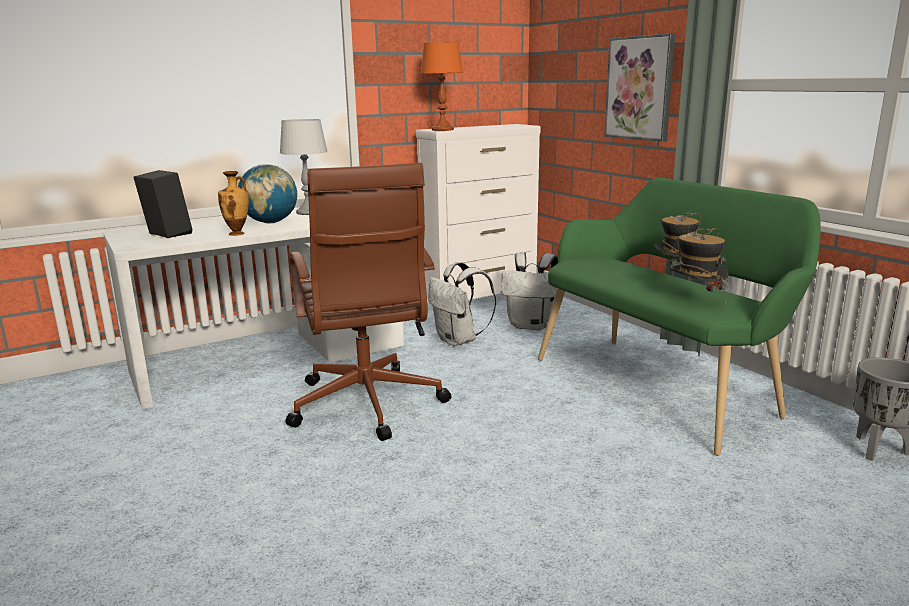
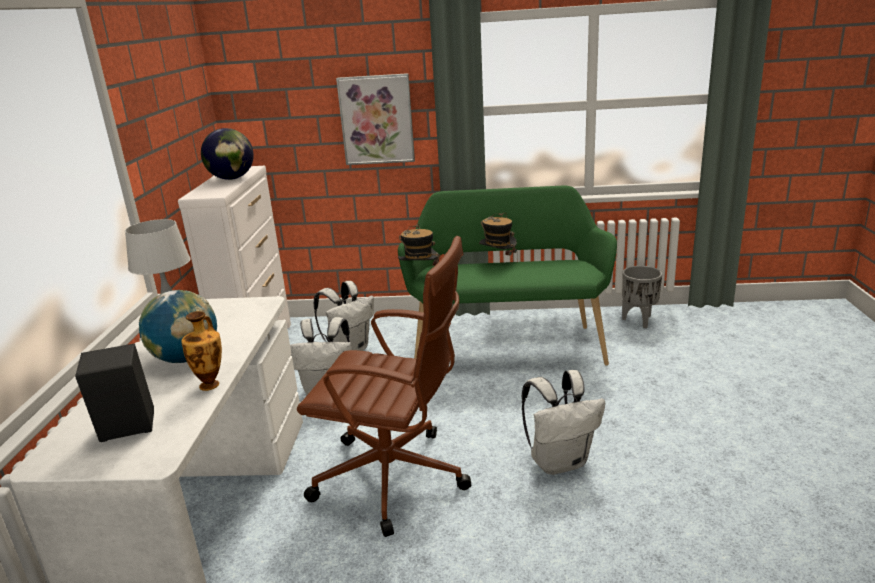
camera: 55 degrees left, 5 degrees up
orange table lamp [421,42,463,131] -> none
hat [669,228,729,306] -> hat moved to [398,224,440,266]
none -> globe [201,128,254,180]
none -> white backpack [522,370,605,475]

